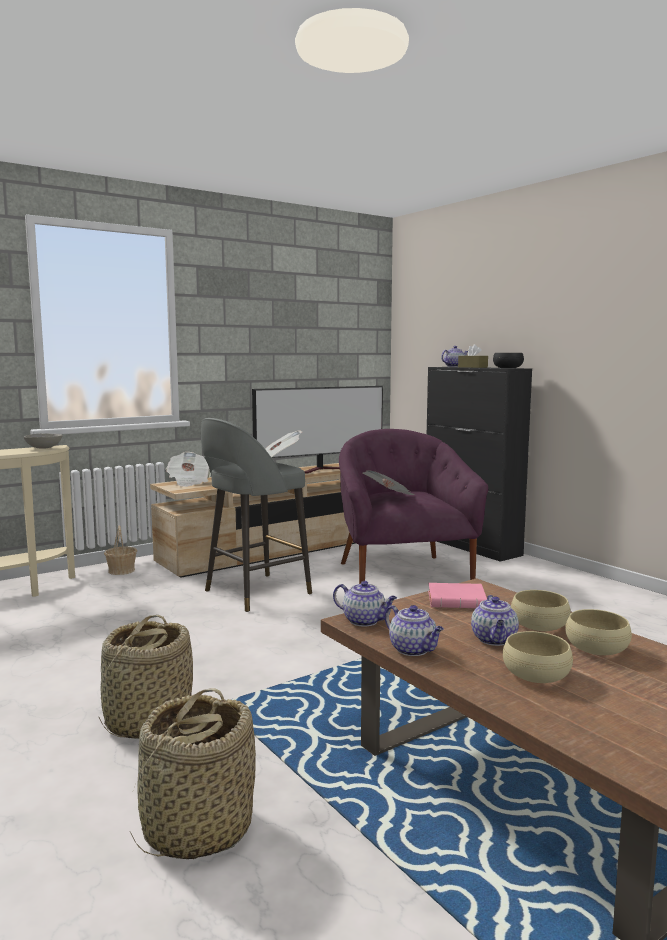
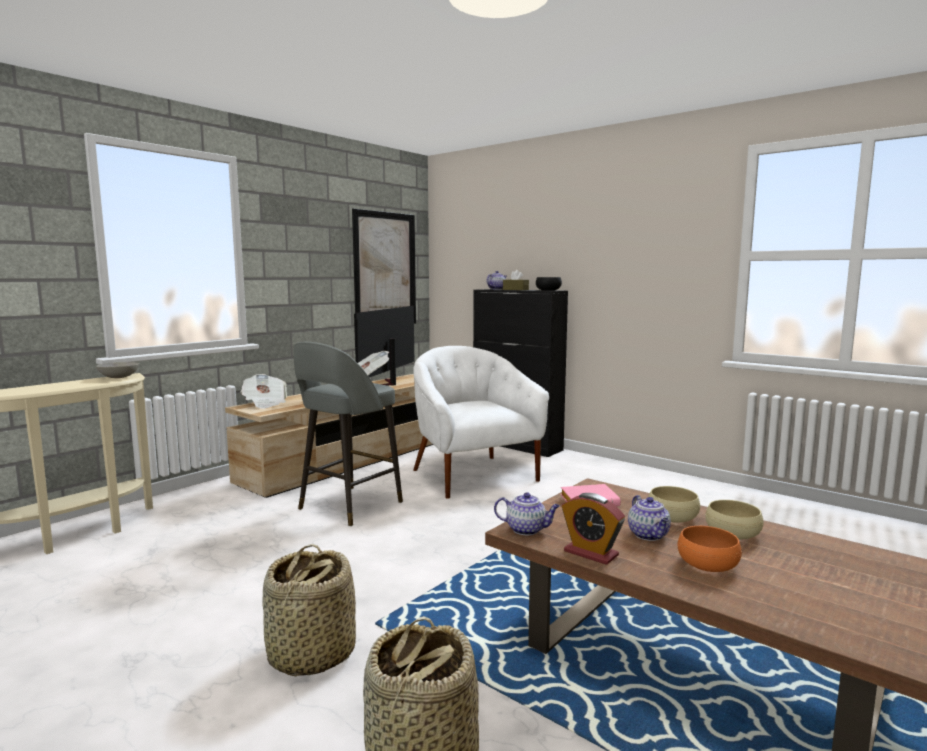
camera: 15 degrees left, 0 degrees up
basket [104,525,137,575] -> none
television [252,386,383,473] -> television turned 150 degrees clockwise [354,306,414,386]
purple armchair [339,429,488,584] -> white armchair [413,346,549,499]
newspaper [363,470,415,495] -> none
teapot [385,605,444,656] -> alarm clock [562,493,625,565]
beige bowl [503,631,573,683] -> orange bowl [678,526,742,572]
none -> picture [352,208,416,324]

